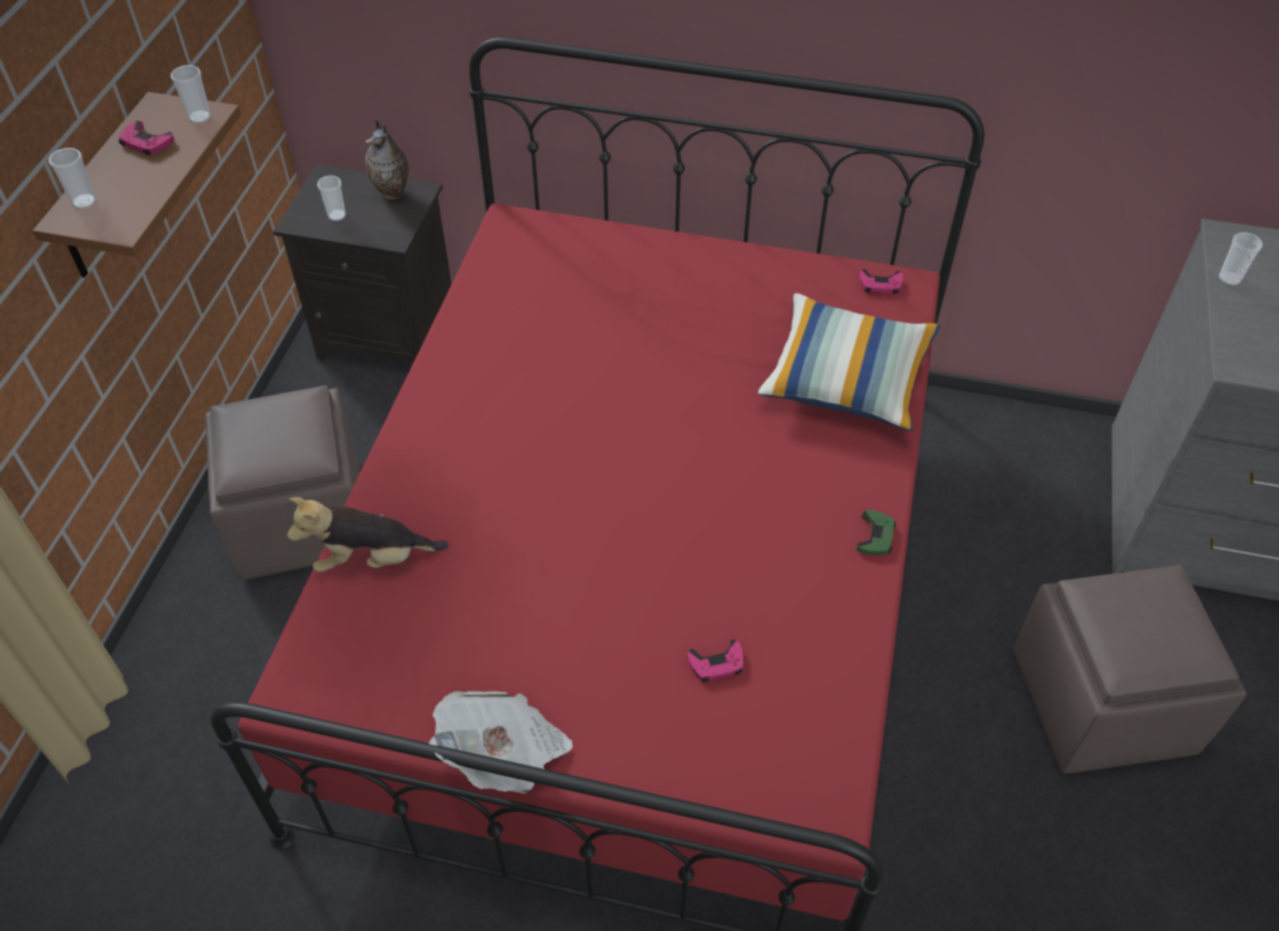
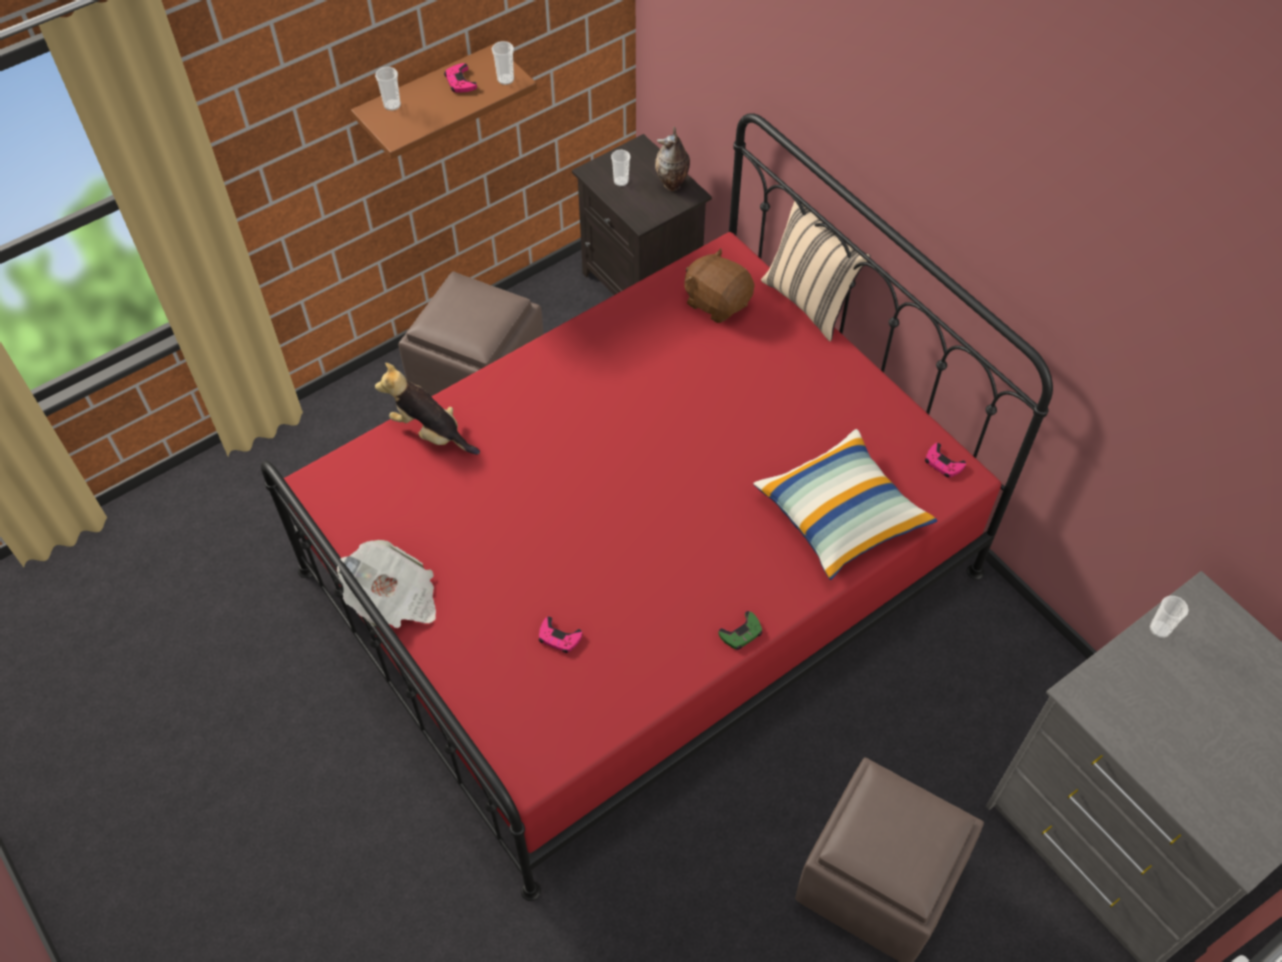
camera: 40 degrees right, 5 degrees up
none -> brown plush toy [684,248,755,323]
none -> beige pillow [761,201,871,341]

